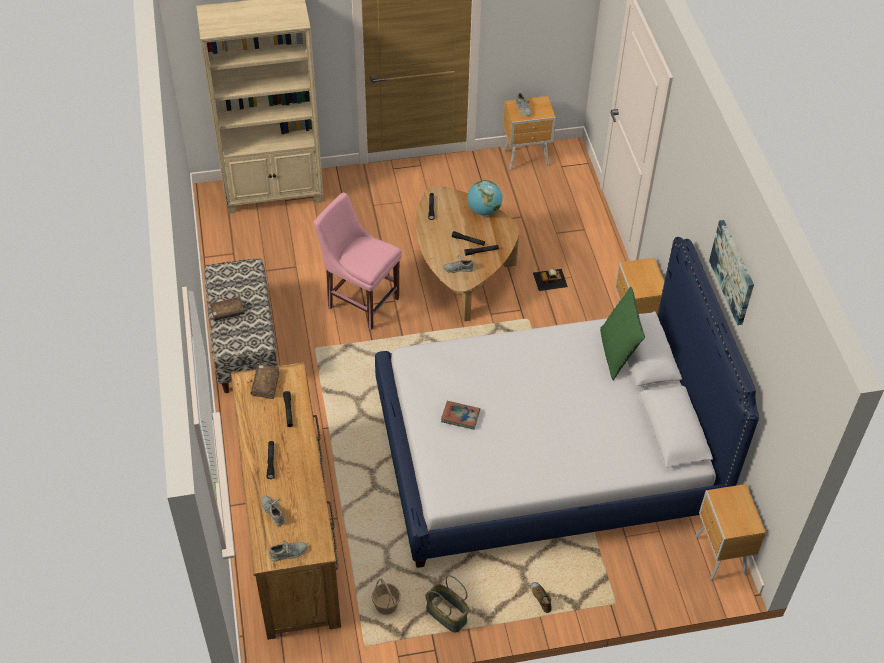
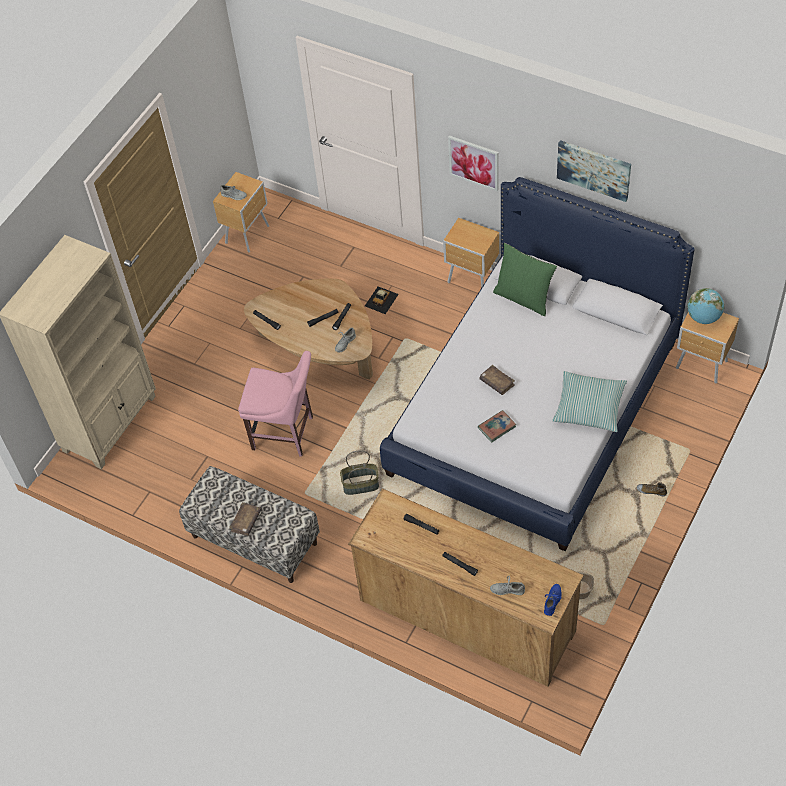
camera: 45 degrees left, 5 degrees up
brown book [251,365,279,399] -> brown book moved to [480,365,515,395]
grey shoe [269,541,308,561] -> blue shoe [544,584,562,616]
pink chair [314,193,402,330] -> pink chair turned 150 degrees counterclockwise [238,351,313,457]
basket [425,575,469,632] -> basket moved to [340,450,379,495]
globe [468,180,503,216] -> globe moved to [687,288,724,324]
none -> picture [448,135,499,191]
none -> pillow [552,371,627,432]

